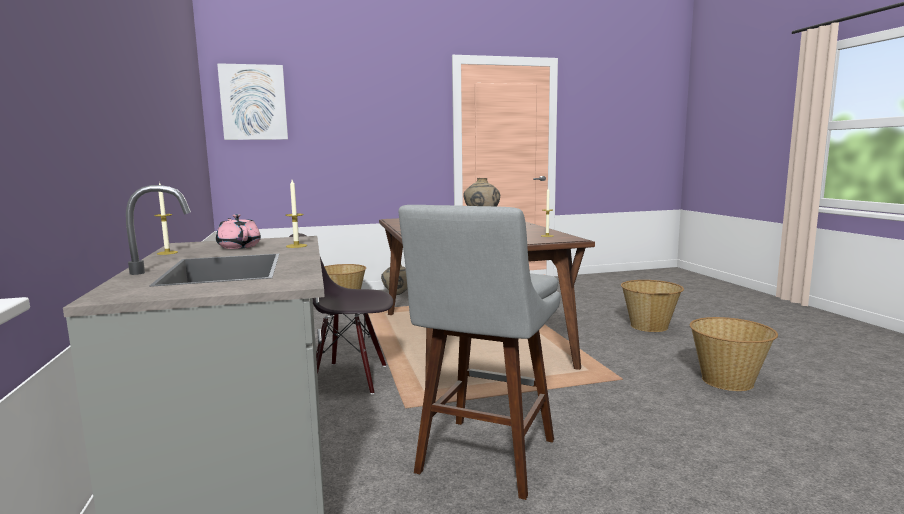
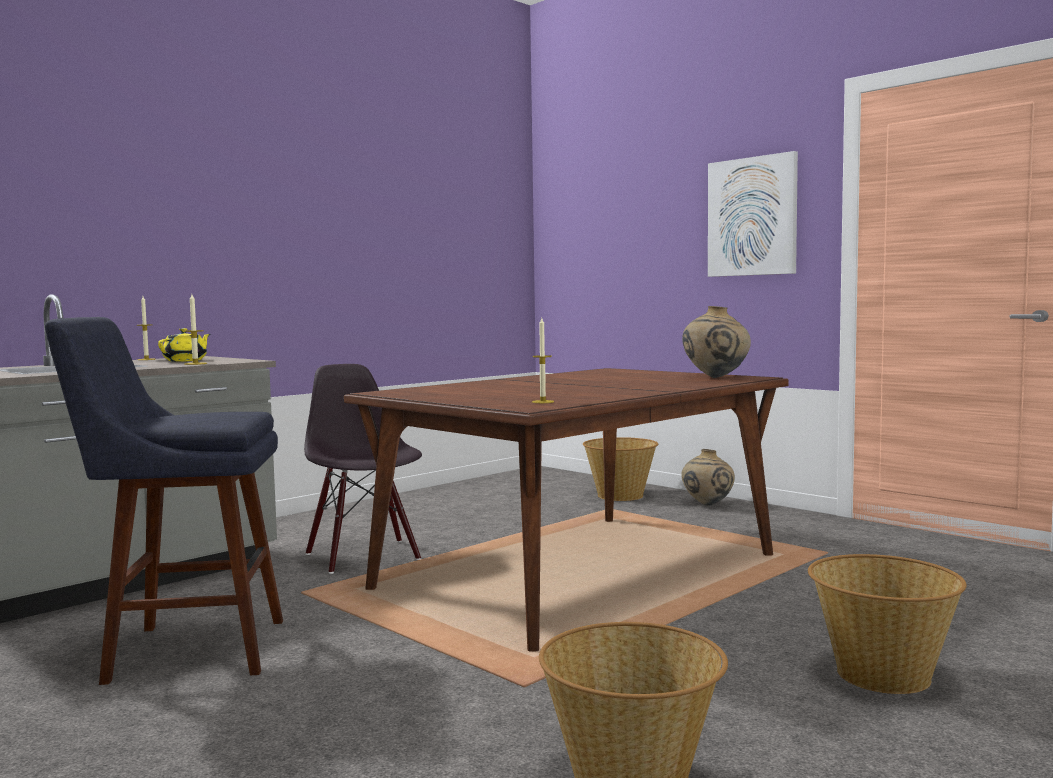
camera: 60 degrees right, 5 degrees down
pink teapot [216,214,261,249] -> yellow teapot [158,328,210,362]
picture [217,63,288,140] -> picture moved to [708,151,798,277]
grey stool [398,205,560,500] -> blue stool [45,317,283,685]

